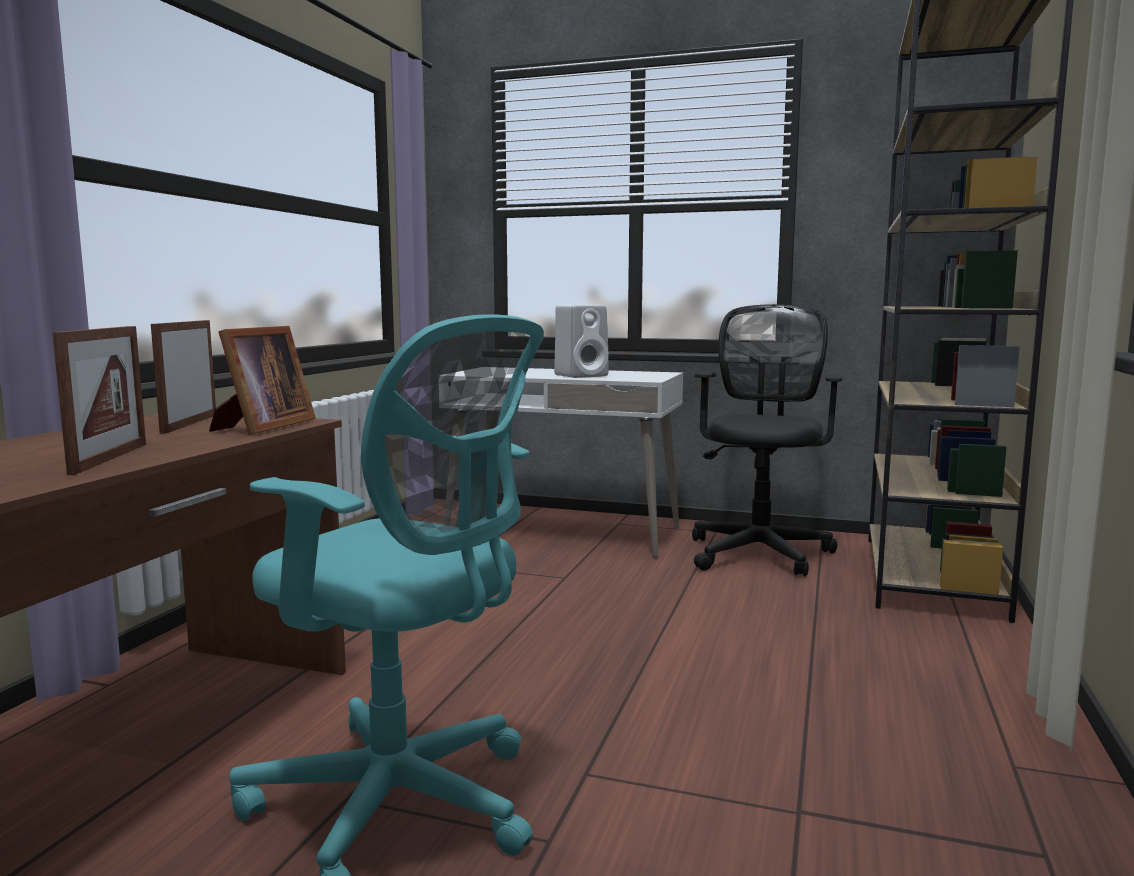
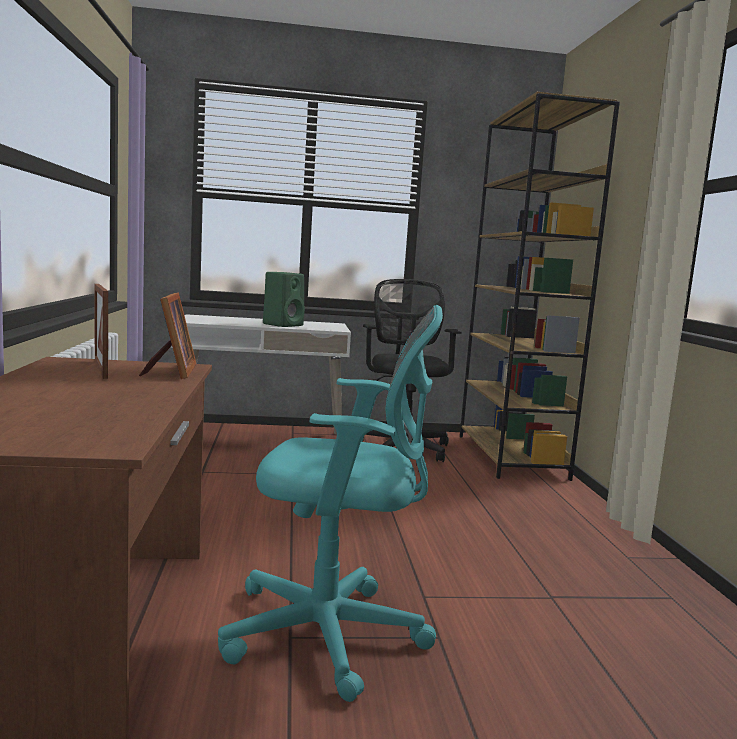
camera: 25 degrees left, 0 degrees up
picture frame [52,326,146,475] -> none
white speaker [554,304,609,378] -> green speaker [263,272,305,327]

